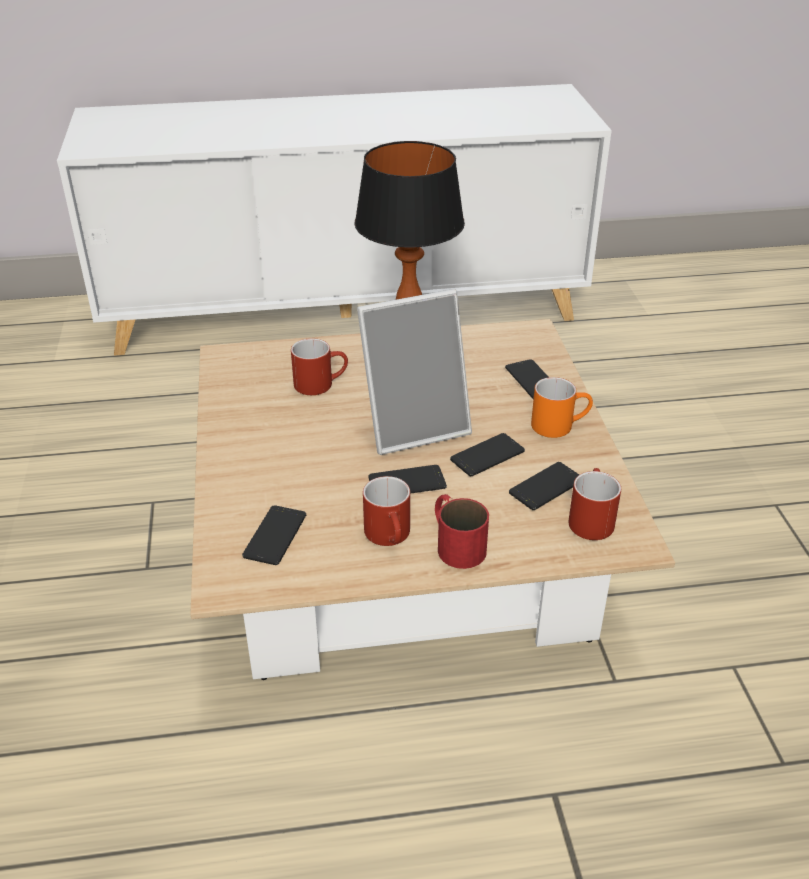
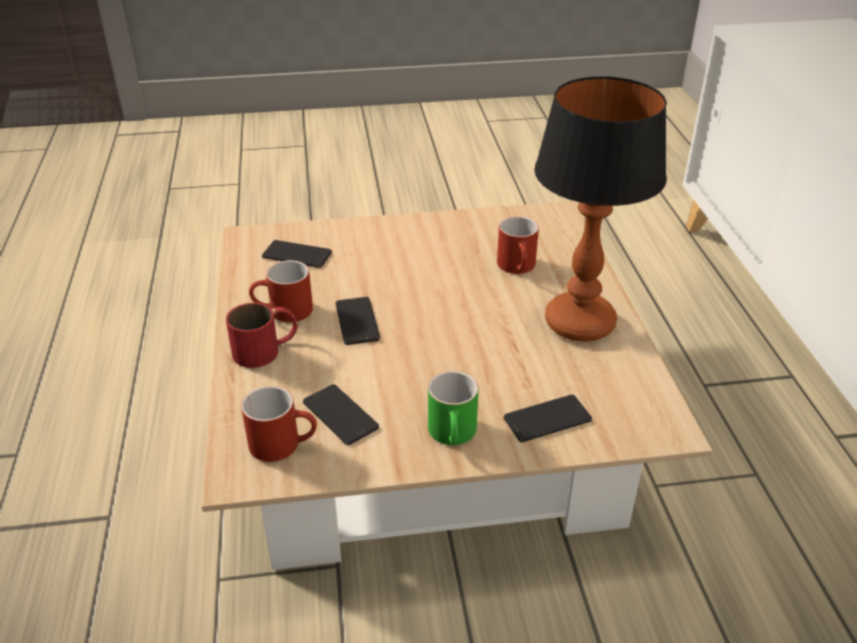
camera: 90 degrees right, 0 degrees up
picture frame [357,289,472,455] -> none
phone [450,433,525,476] -> none
orange mug [531,377,593,438] -> green mug [428,371,479,445]

